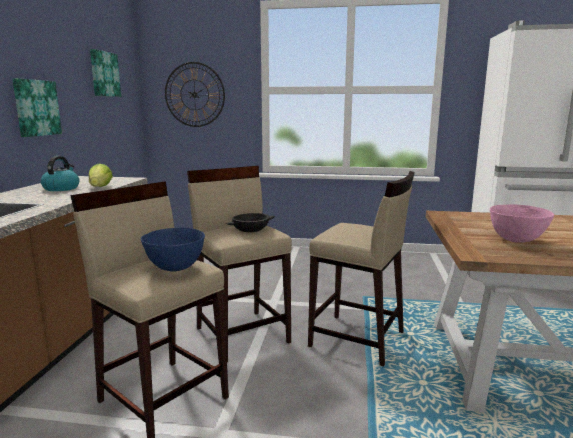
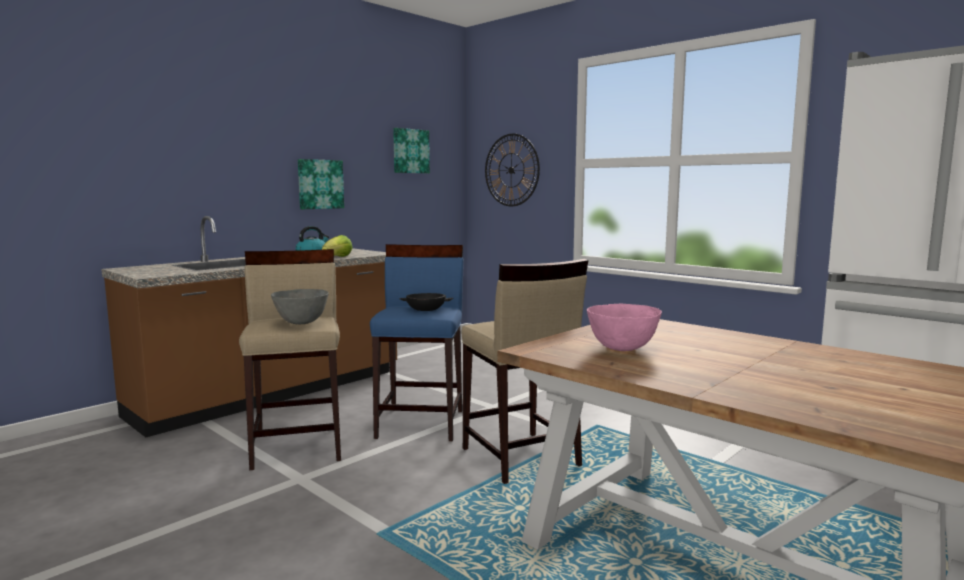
camera: 35 degrees right, 5 degrees down
blue bowl [141,227,205,272] -> grey bowl [271,289,329,324]
beige stool [187,166,292,362] -> blue stool [370,244,464,441]

